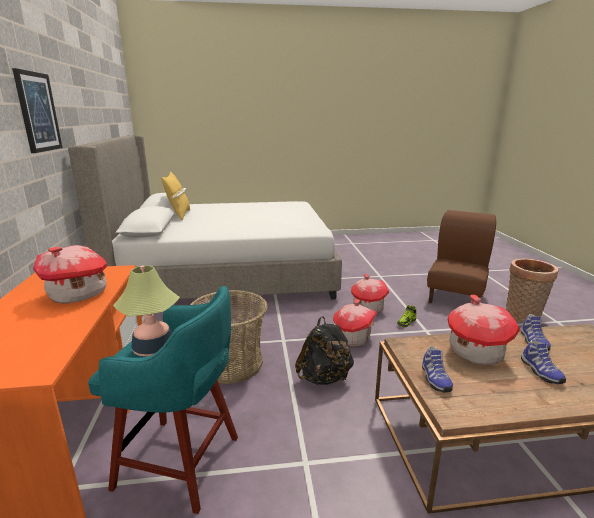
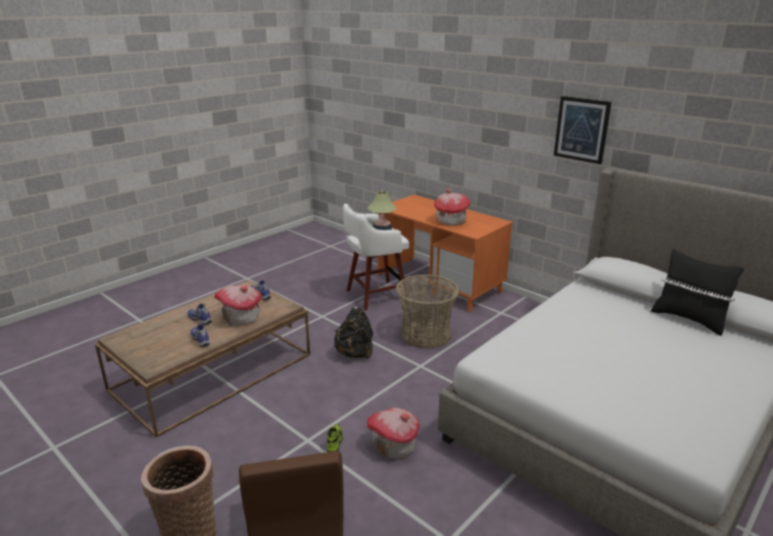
camera: 140 degrees right, 5 degrees up
turquoise stool [88,286,238,514] -> white stool [343,204,409,311]
yellow pillow [161,171,190,220] -> black pillow [651,249,744,336]
toy house [333,299,377,346] -> none

